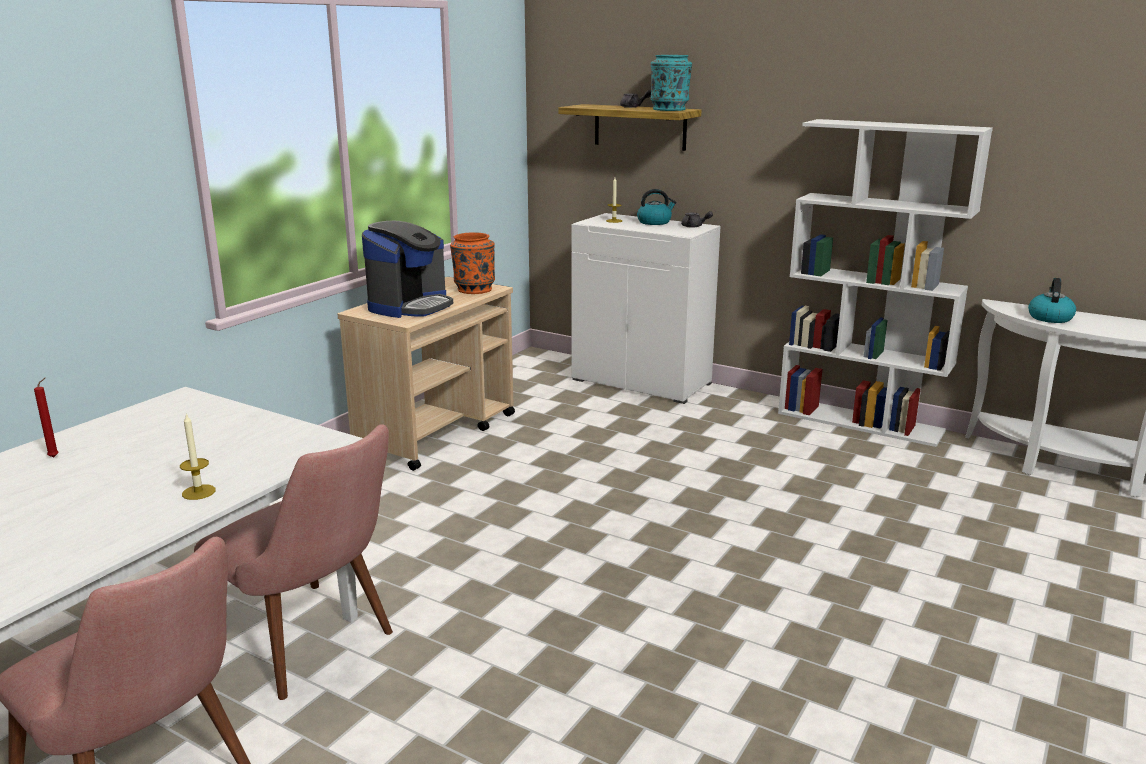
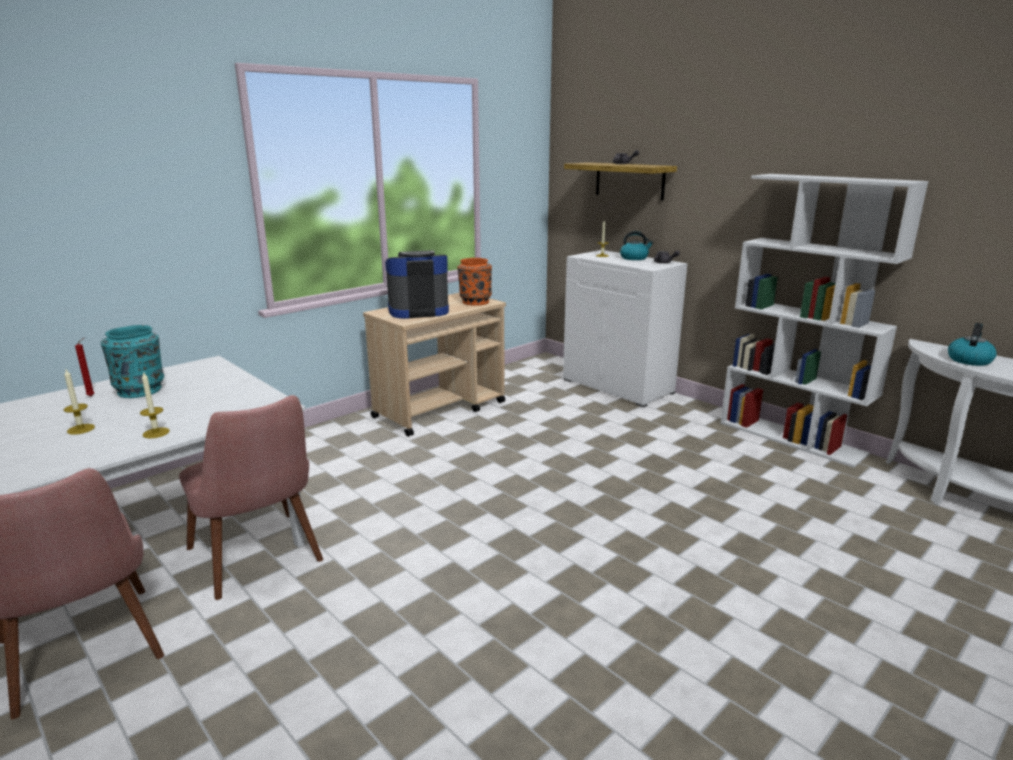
camera: 15 degrees right, 0 degrees up
coffee machine [362,221,453,318] -> coffee machine turned 150 degrees counterclockwise [385,250,449,319]
turquoise vase [651,55,692,111] -> turquoise vase moved to [101,325,164,398]
none -> candle [64,369,95,435]

